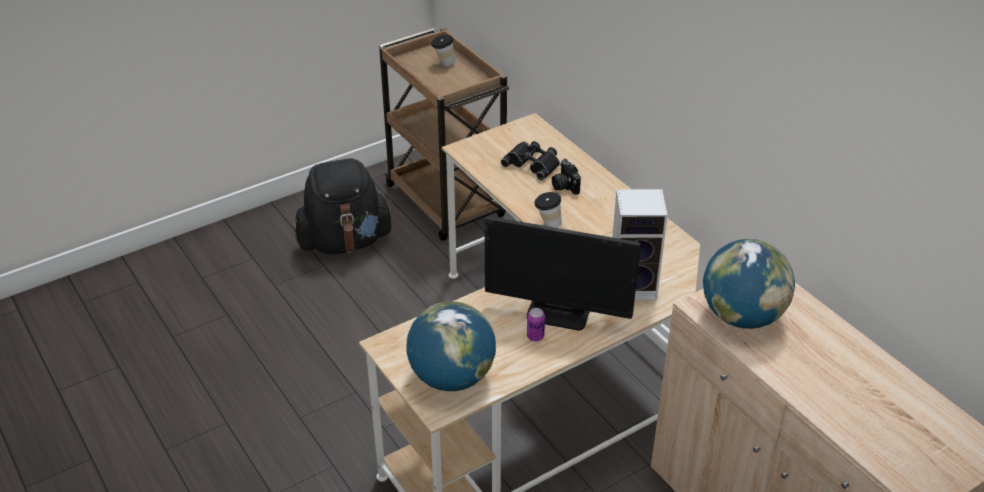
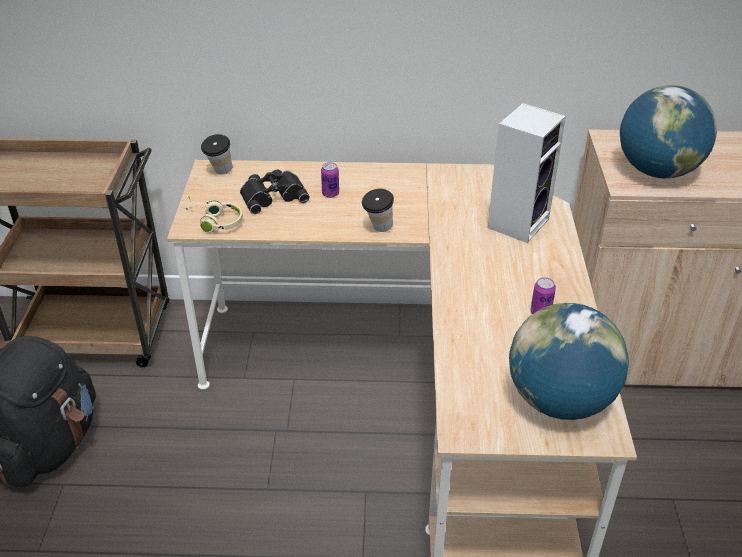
camera: 55 degrees left, 0 degrees up
cup [431,34,455,66] -> cup moved to [201,134,232,174]
monitor [485,216,640,331] -> none
camera [552,159,581,195] -> can [321,162,339,198]
none -> beige headphones [186,196,243,233]

